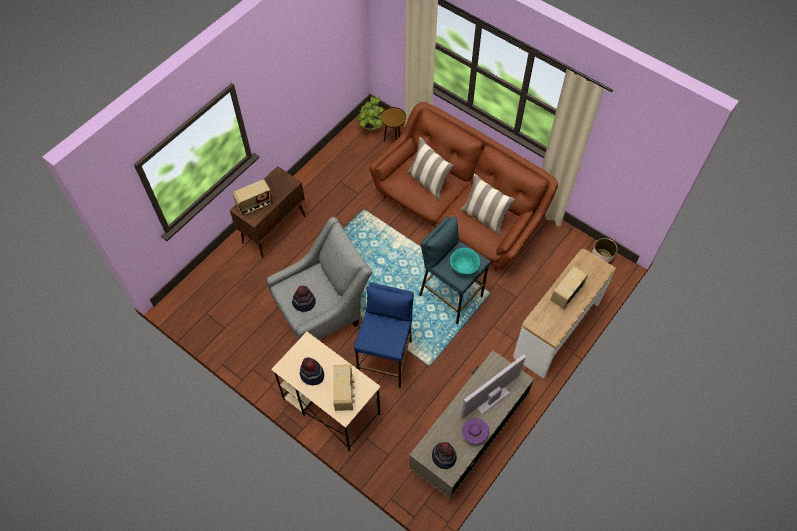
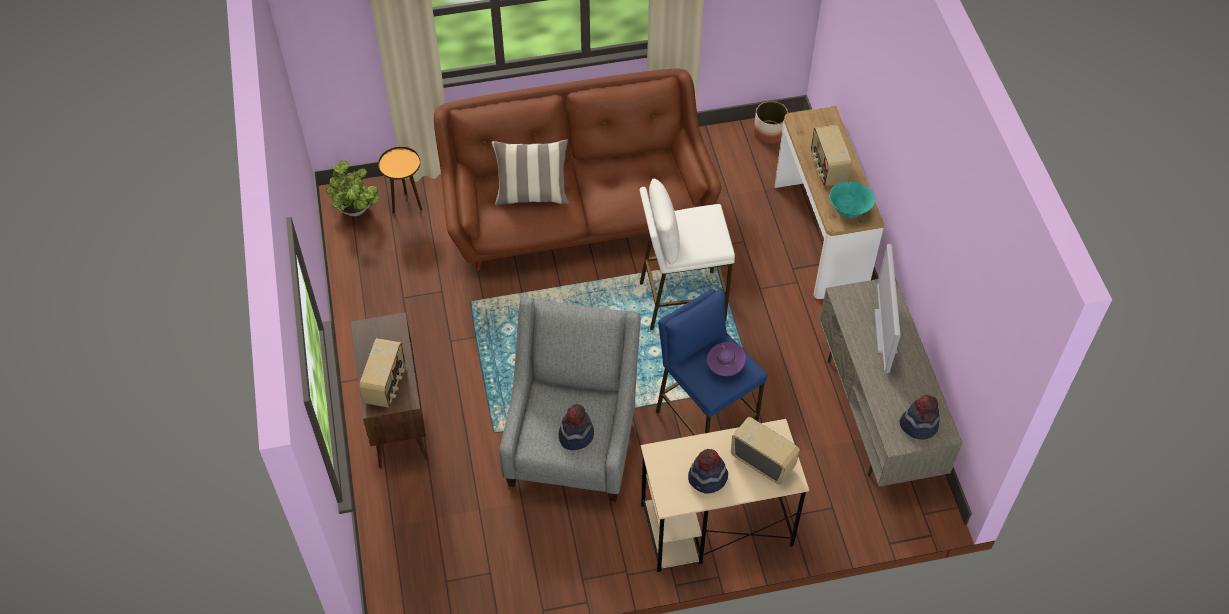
camera: 50 degrees left, 5 degrees down
blue stool [419,216,491,325] -> white stool [640,179,735,330]
turquoise bowl [450,248,480,274] -> turquoise bowl moved to [829,181,875,218]
pillow [461,174,515,235] -> none
purple hat [462,419,489,444] -> purple hat moved to [707,342,746,376]

